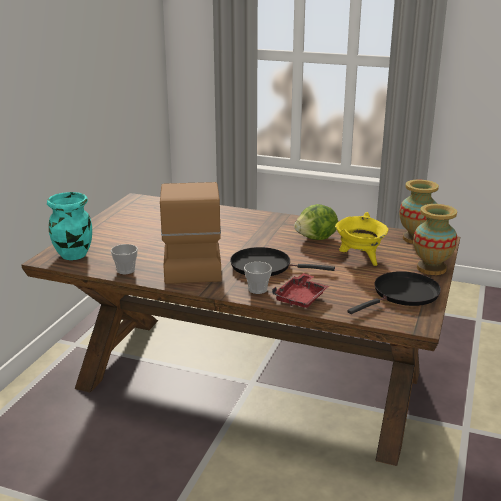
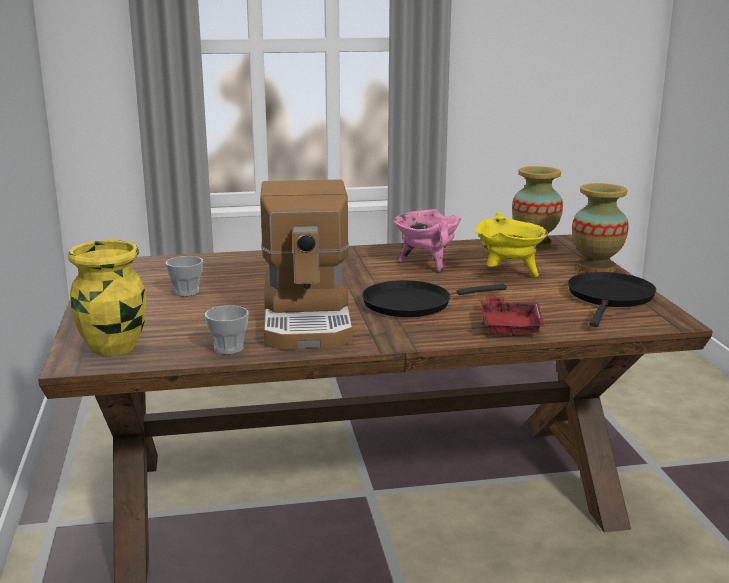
camera: 30 degrees left, 5 degrees down
turquoise vase [47,192,92,260] -> yellow vase [68,240,146,356]
coffee machine [160,182,221,284] -> coffee machine turned 150 degrees counterclockwise [260,180,353,350]
cup [244,262,272,294] -> cup moved to [166,256,203,296]
lettuce [294,204,338,240] -> pink cooking pot [393,209,461,273]

